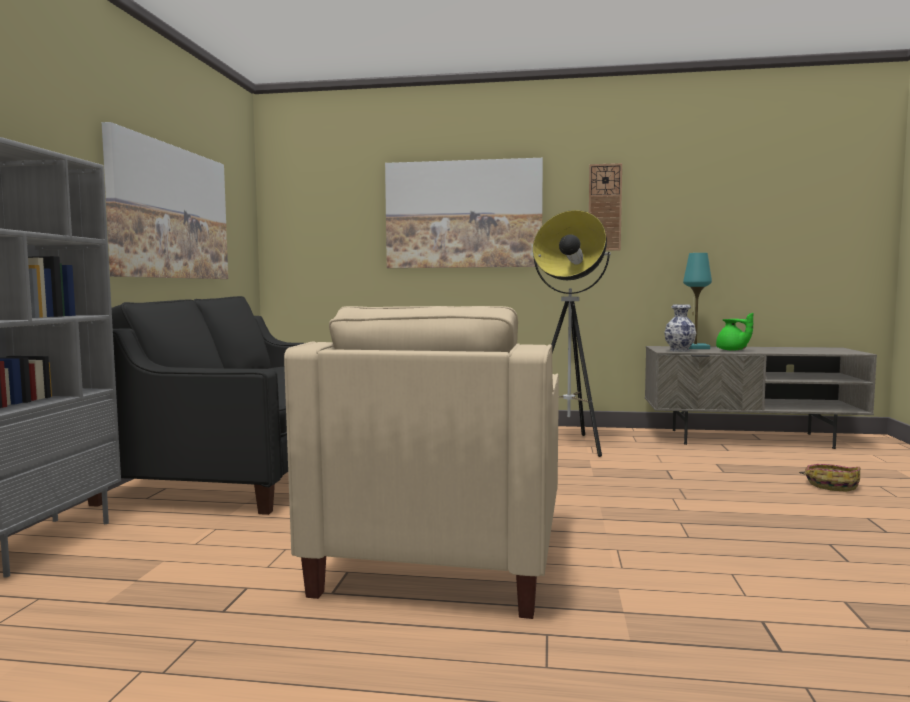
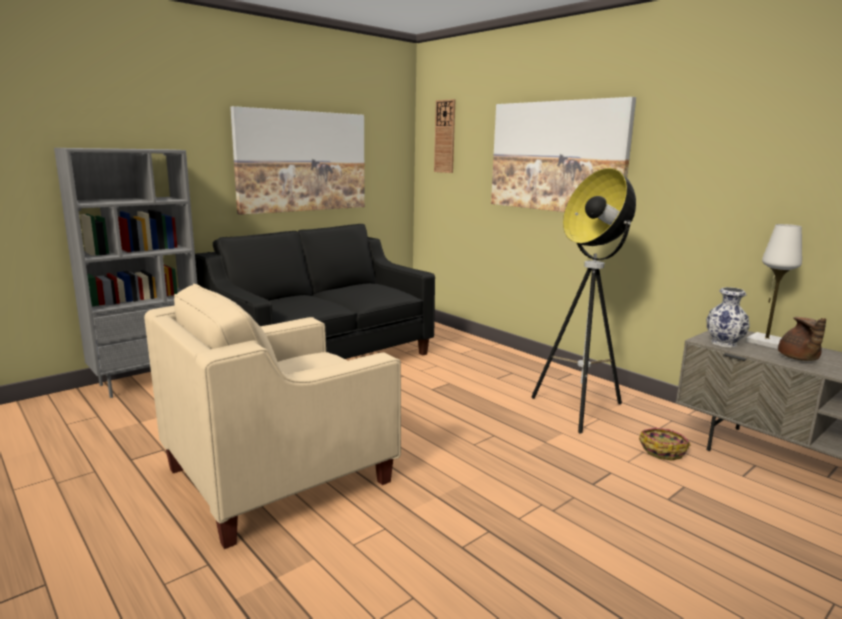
camera: 40 degrees right, 10 degrees up
wall clock [589,163,622,251] -> wall clock moved to [434,99,456,173]
turquoise table lamp [683,253,712,349] -> white table lamp [746,224,802,349]
green teapot [716,313,753,351] -> brown teapot [778,317,826,361]
basket [799,464,860,492] -> basket moved to [639,428,690,461]

